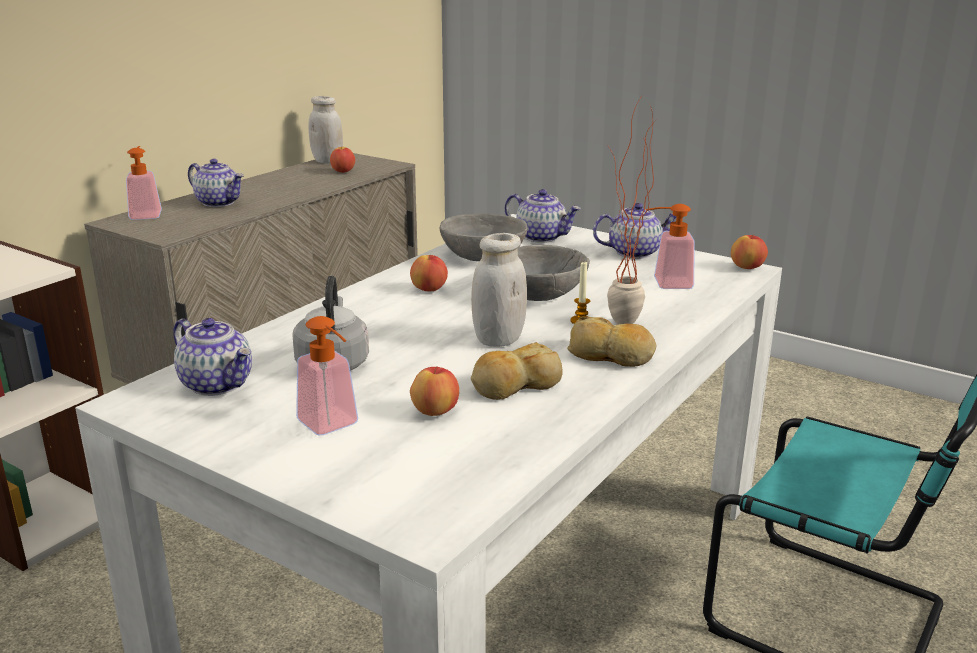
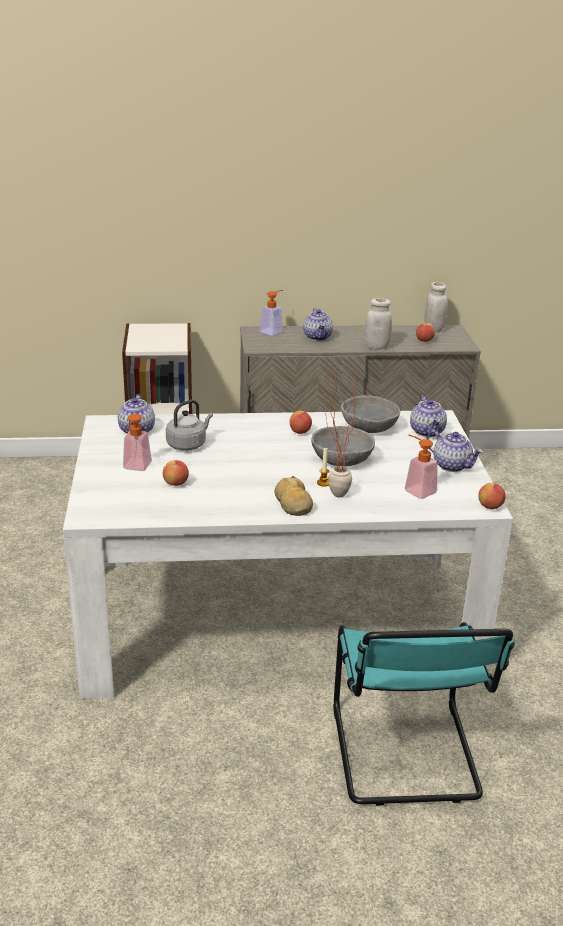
camera: 50 degrees right, 5 degrees up
white jar [471,233,527,347] -> white jar moved to [365,298,392,350]
bread [471,342,563,400] -> none

